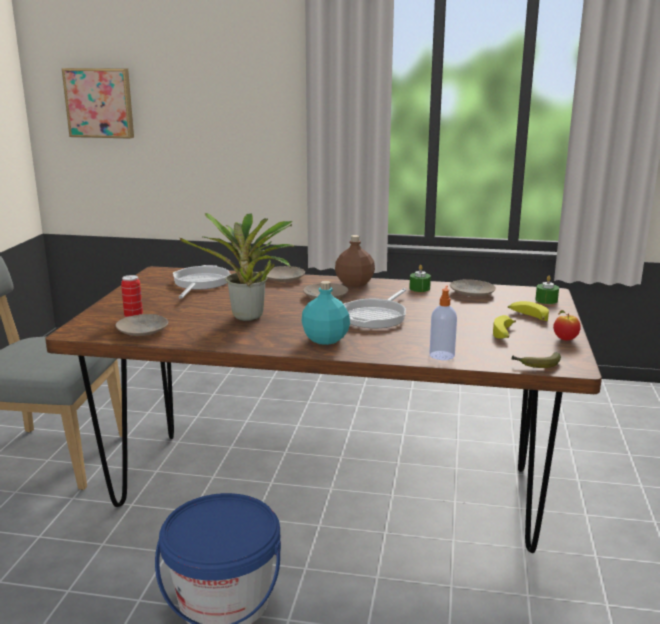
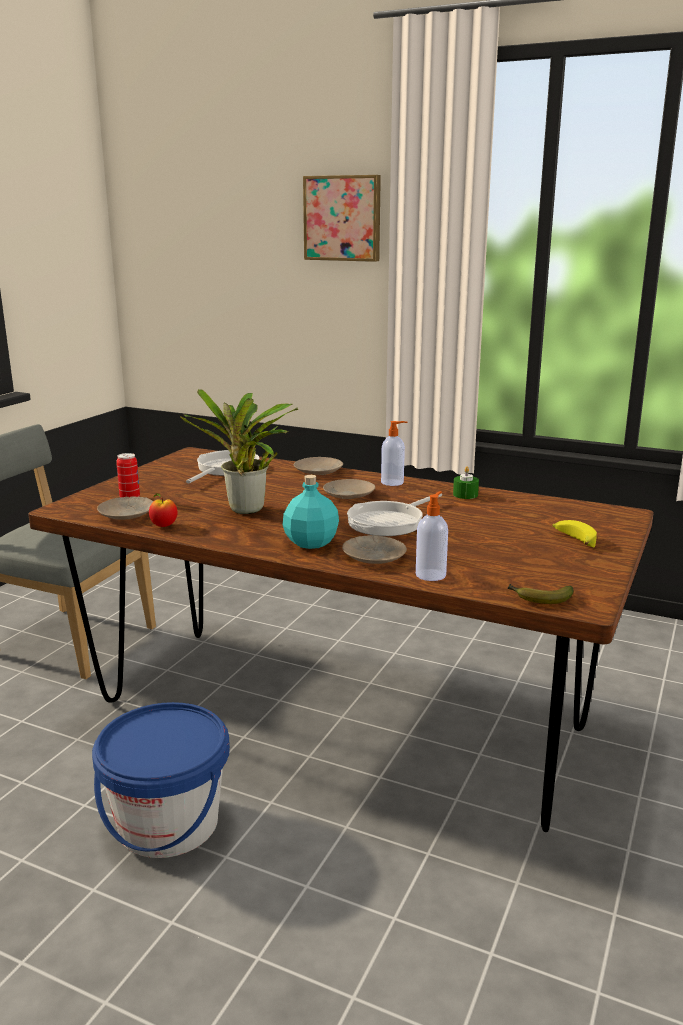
camera: 15 degrees right, 0 degrees up
picture [62,68,134,139] -> picture moved to [303,175,381,262]
brown bottle [335,235,375,287] -> soap dispenser [381,421,407,486]
beige plate [450,279,496,297] -> beige plate moved to [342,535,407,564]
banana [493,315,516,339] -> none
green candle [535,276,559,304] -> none
apple [553,310,581,340] -> apple moved to [149,493,177,527]

